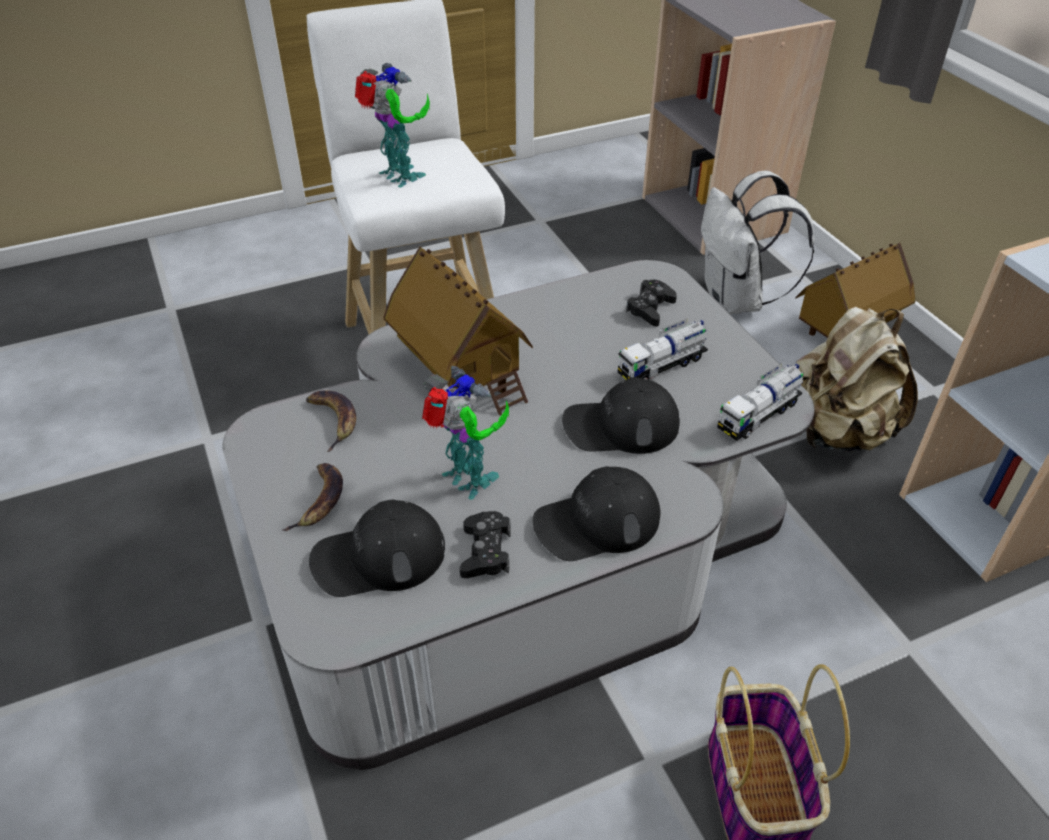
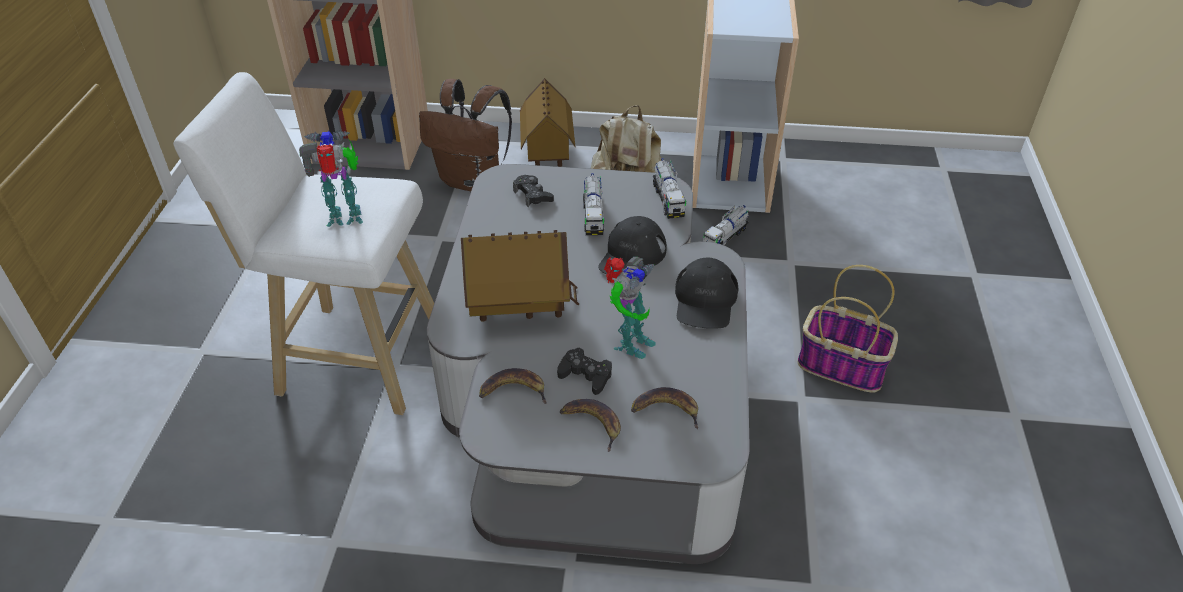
camera: 60 degrees left, 0 degrees up
black cap [309,500,445,597] -> banana [631,387,698,429]
toy robot [422,366,509,500] -> toy robot turned 135 degrees clockwise [604,257,655,359]
black game controller [460,511,511,578] -> black game controller moved to [557,348,612,395]
white backpack [701,171,814,314] -> brown backpack [419,79,512,191]
none -> toy truck [703,205,749,245]

